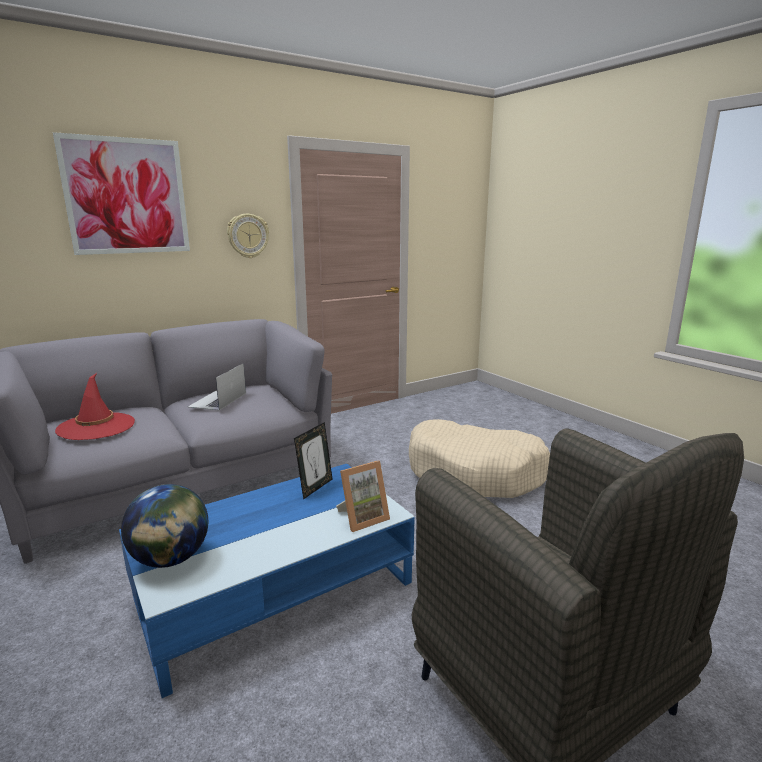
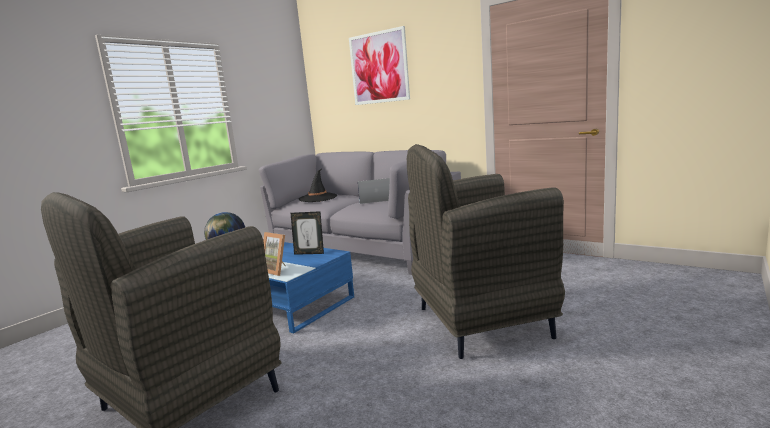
camera: 70 degrees right, 5 degrees down
red hat [55,373,135,440] -> black hat [298,169,337,202]
wall clock [227,214,269,258] -> none
beige dog bed [409,419,550,498] -> grey armchair [407,144,565,359]

